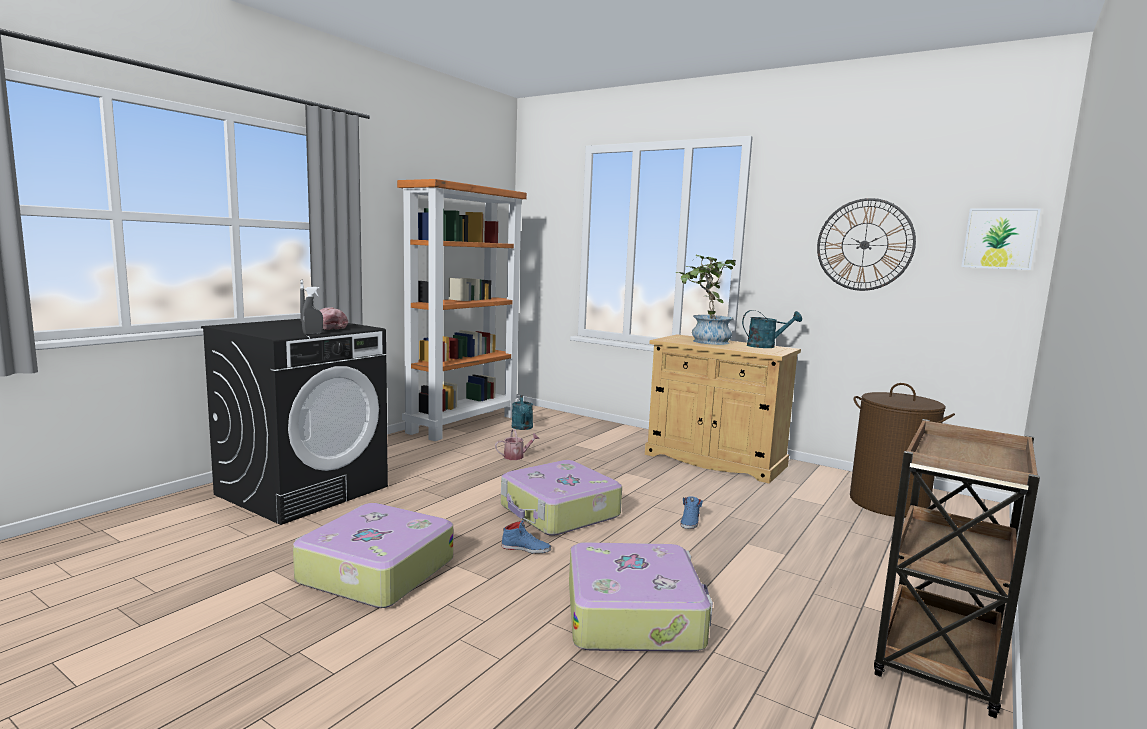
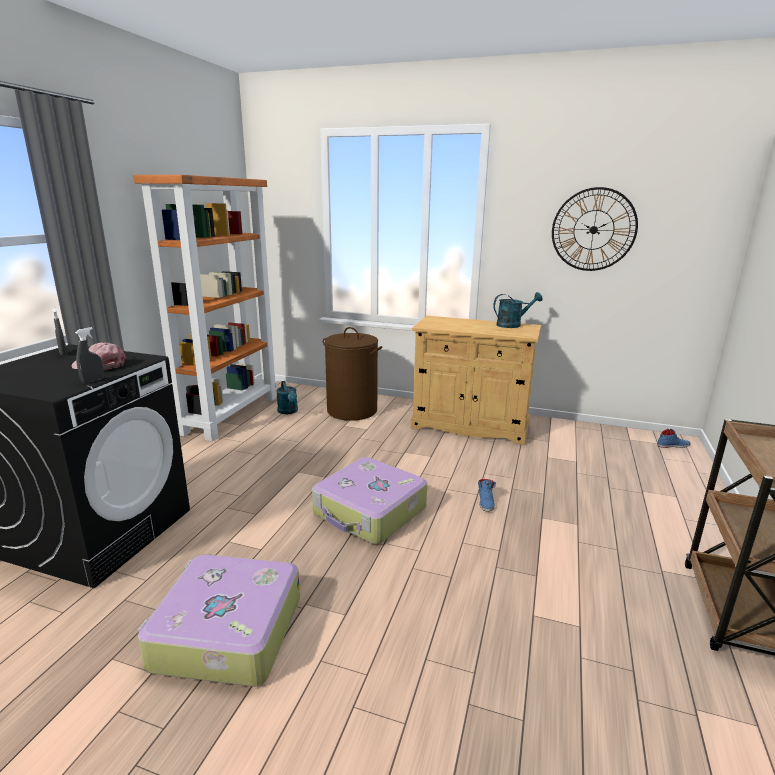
camera: 15 degrees left, 10 degrees up
watering can [495,429,540,460] -> none
blue shoe [501,520,551,554] -> blue shoe moved to [657,428,690,448]
suitcase [569,542,713,652] -> none
potted plant [675,255,736,345] -> none
brown laundry basket [850,383,955,518] -> brown laundry basket moved to [323,327,382,421]
picture [961,209,1041,270] -> none

